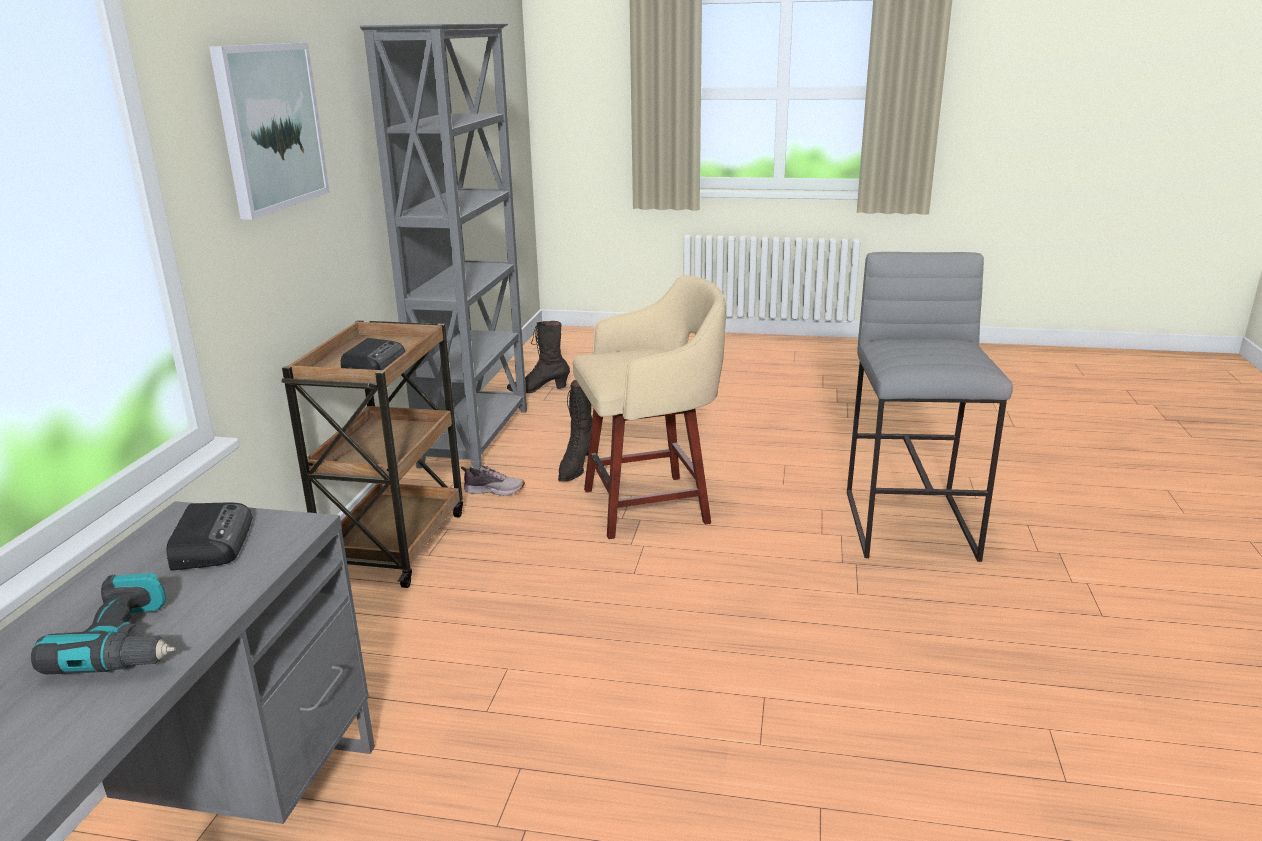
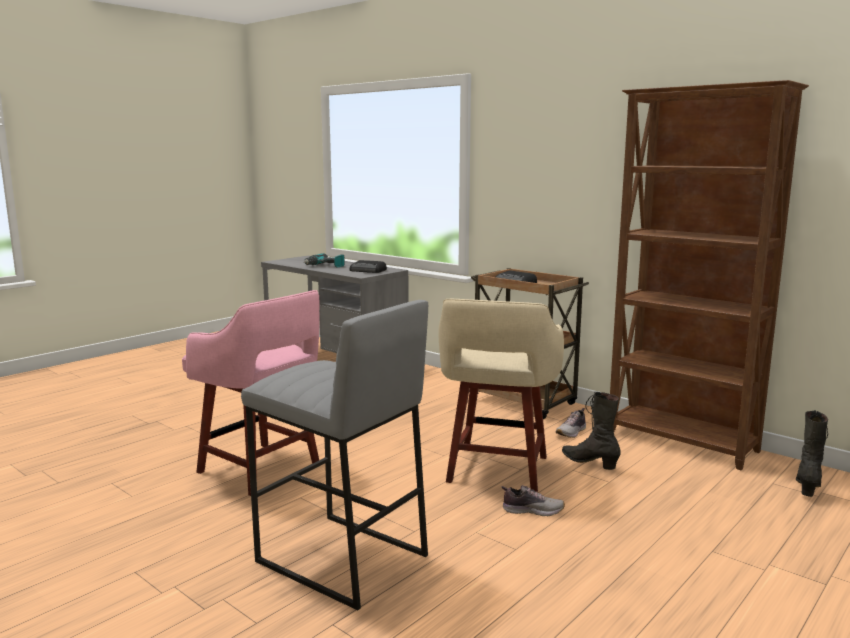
camera: 120 degrees right, 10 degrees down
picture [209,43,330,220] -> none
grey bookcase [360,23,527,470] -> brown bookcase [610,80,809,470]
none -> pink stool [182,290,319,496]
none -> shoe [502,485,565,516]

